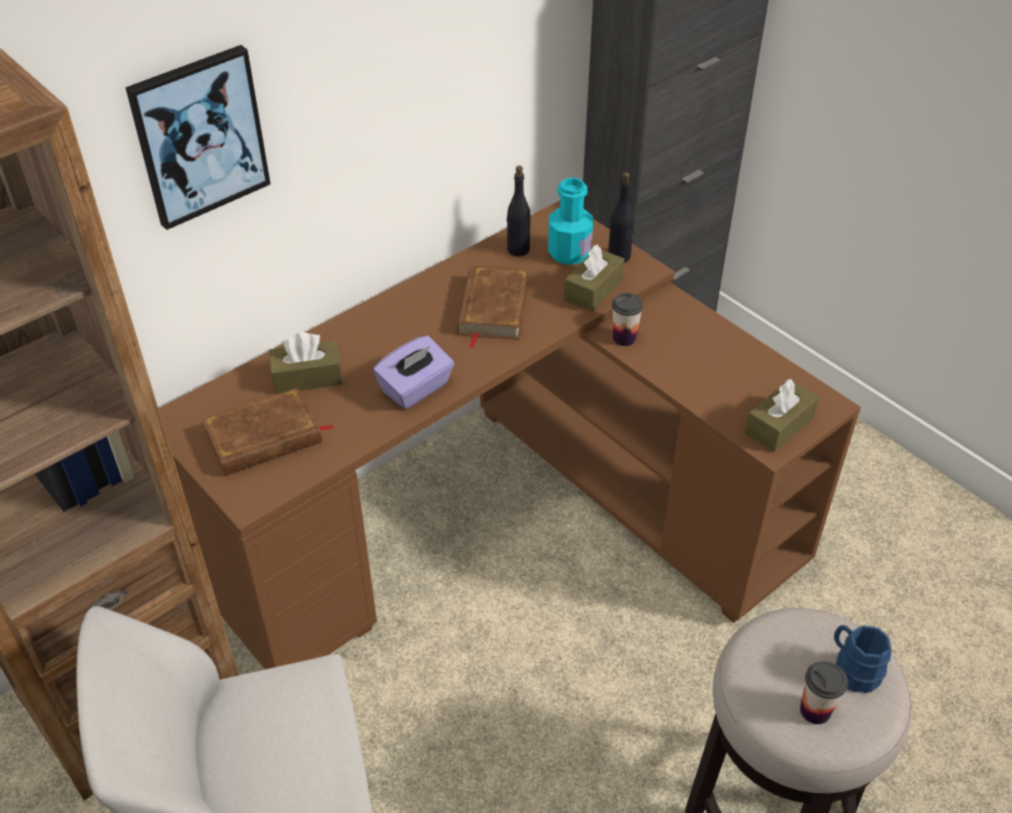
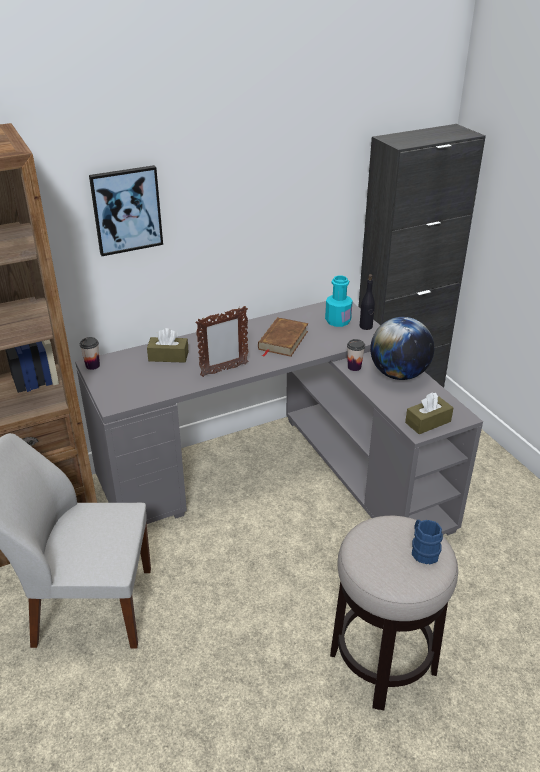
camera: 15 degrees right, 10 degrees down
brown desk [158,201,861,669] -> grey desk [75,301,483,535]
brown book [202,388,333,476] -> none
purple tissue box [373,336,454,409] -> picture frame [195,306,249,377]
black bottle [507,166,530,256] -> none
brown tissue box [564,245,624,312] -> none
cup [800,661,848,724] -> cup moved to [80,337,100,370]
none -> globe [370,317,434,380]

